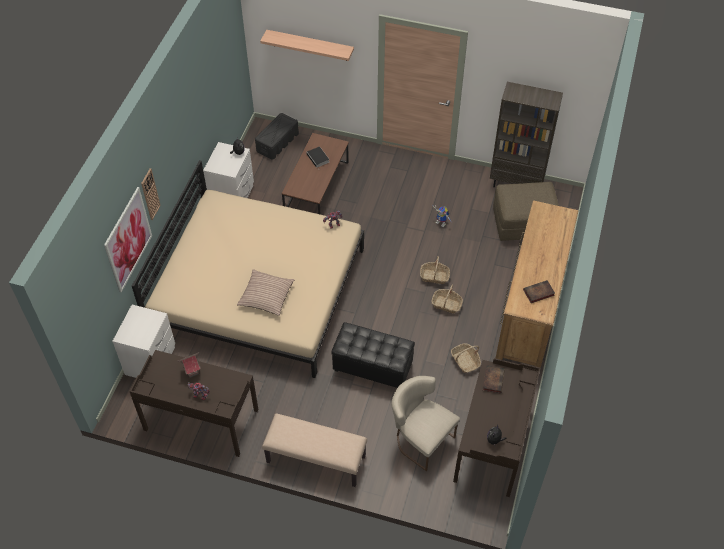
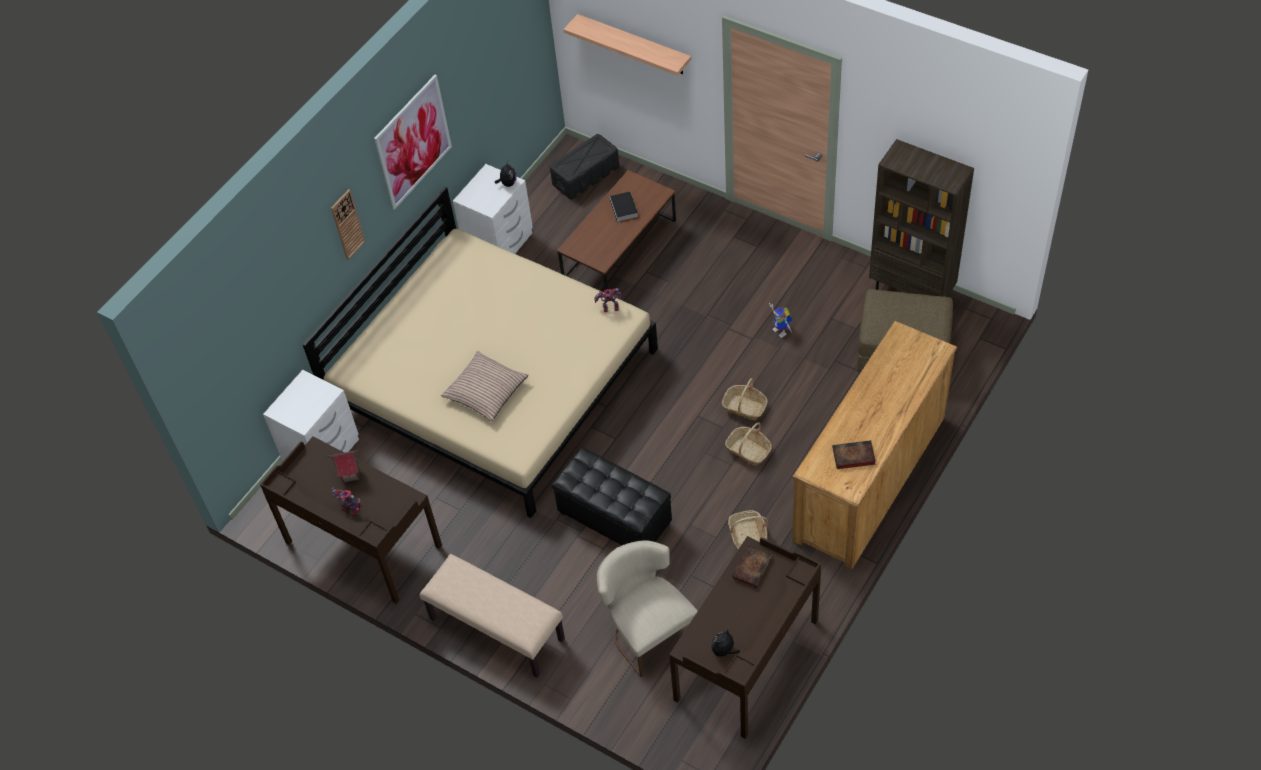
camera: 20 degrees right, 0 degrees up
picture [104,187,152,292] -> picture moved to [374,75,452,210]

